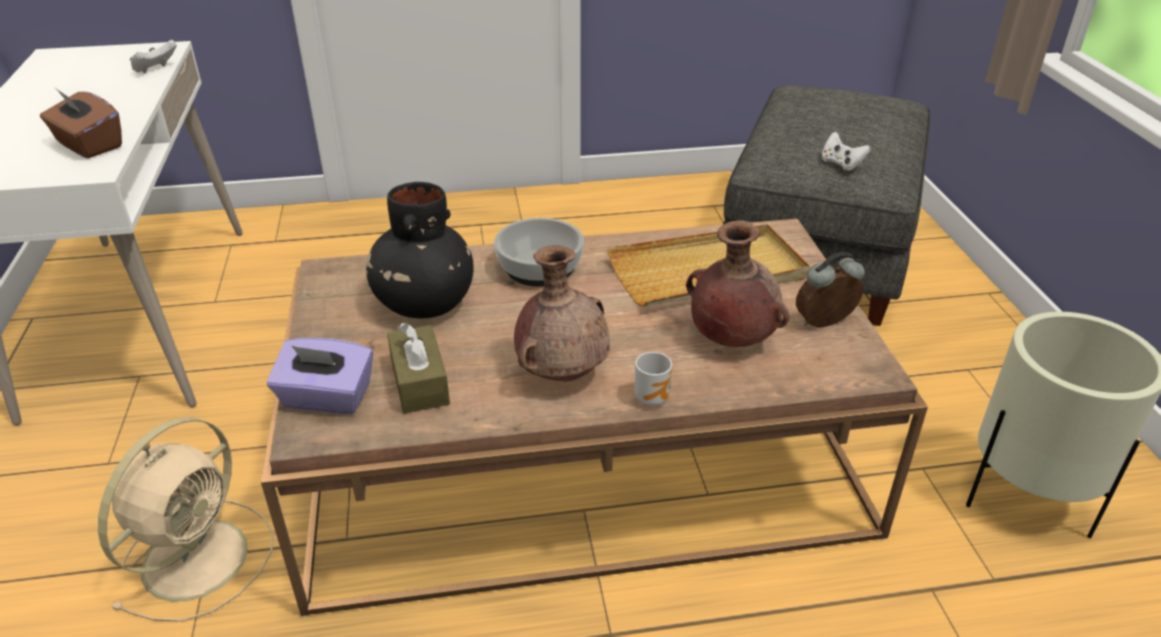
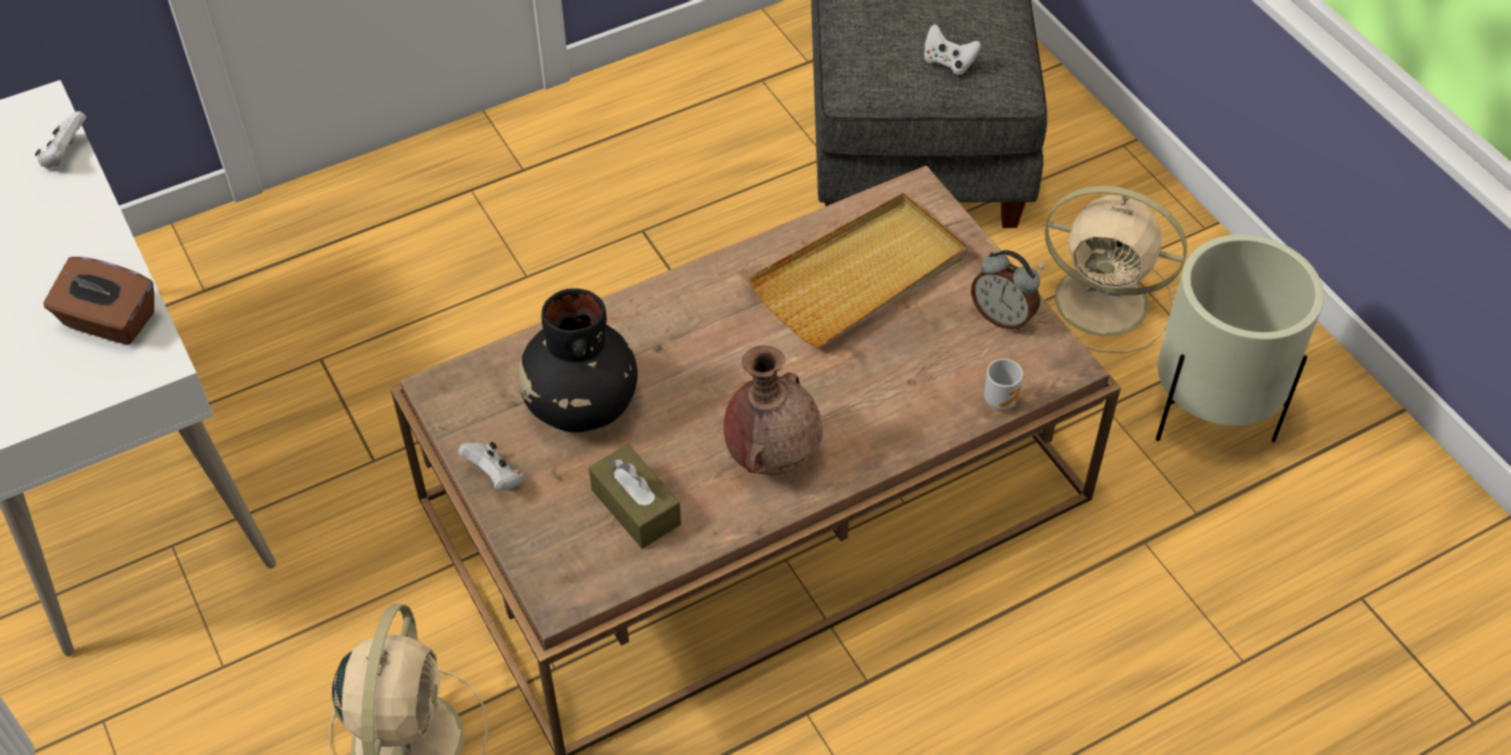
camera: 20 degrees left, 15 degrees up
purple tissue box [267,338,373,414] -> none
bowl [494,218,584,287] -> none
mug [635,352,672,406] -> mug moved to [984,359,1023,410]
brown vase [686,221,790,347] -> none
alarm clock [796,252,865,327] -> alarm clock turned 105 degrees counterclockwise [971,250,1040,331]
none -> white game controller [458,442,524,490]
none -> beige fan [1038,186,1187,353]

